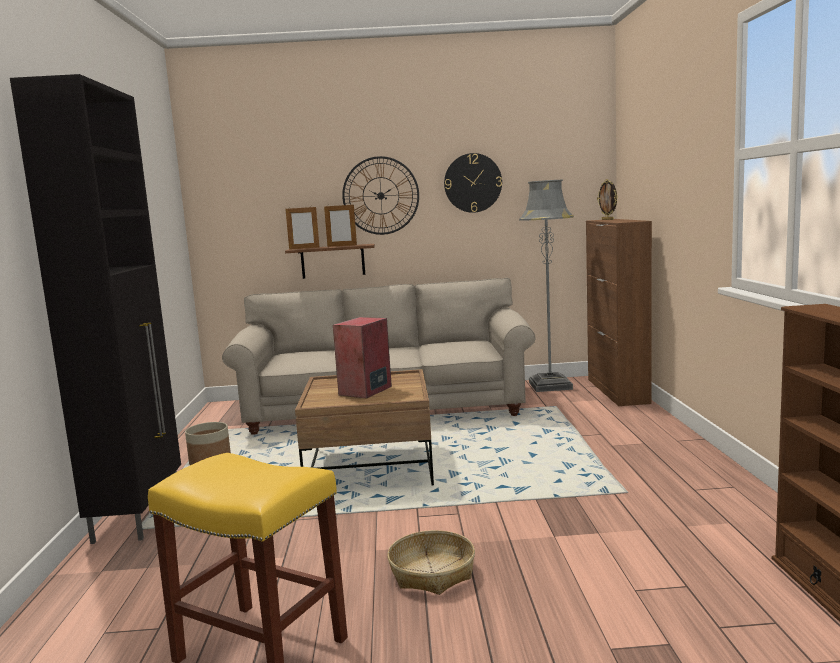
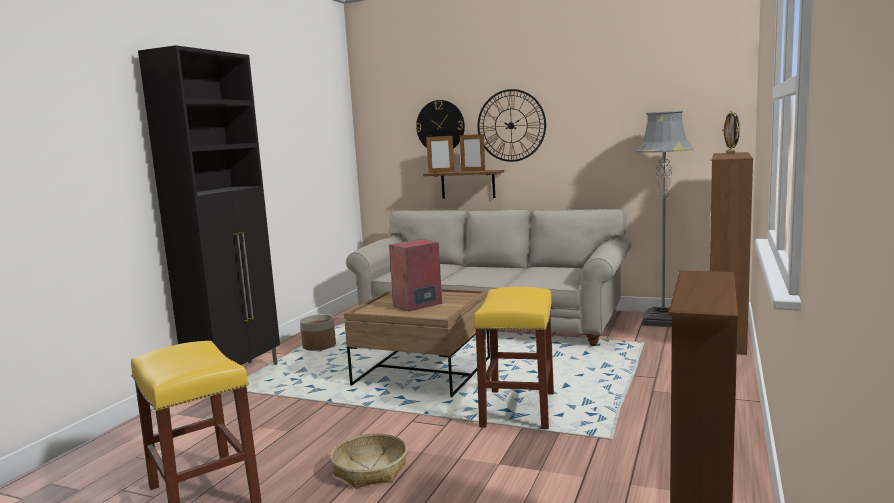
camera: 25 degrees right, 0 degrees up
wall clock [444,153,502,213] -> wall clock moved to [416,100,465,149]
none -> yellow stool [474,287,554,429]

